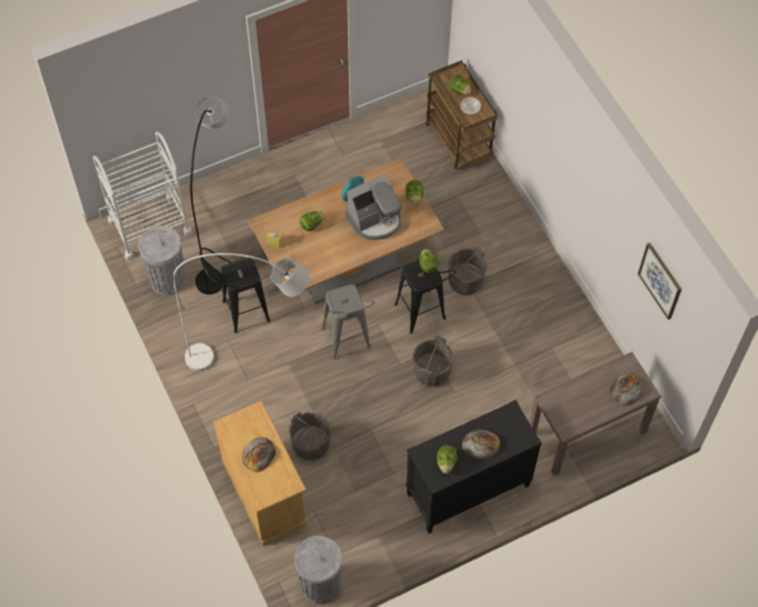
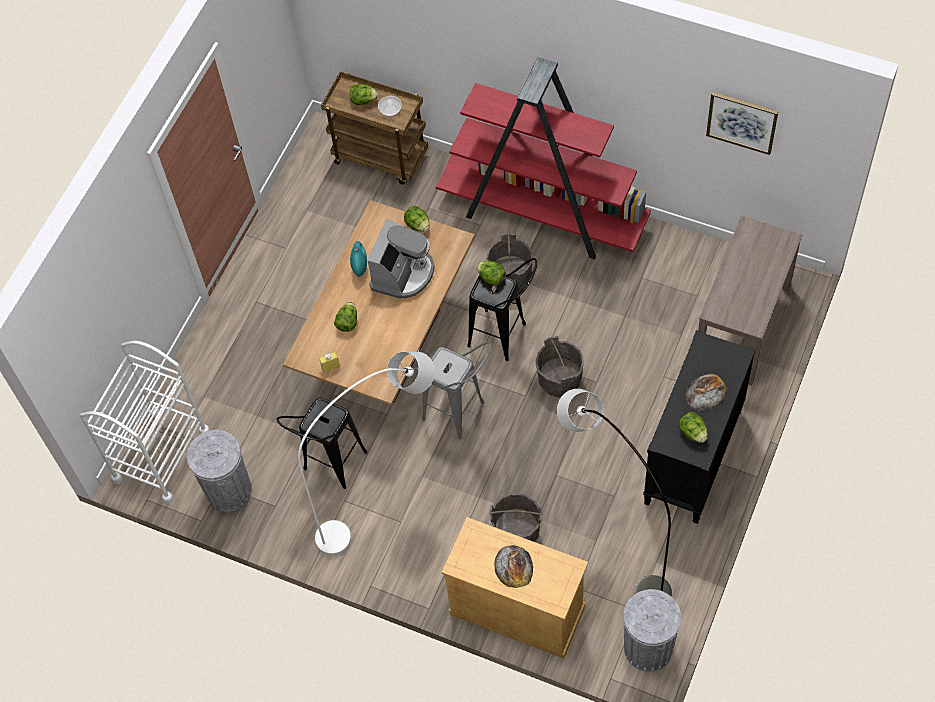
camera: 35 degrees left, 0 degrees up
grey floor lamp [190,96,229,294] -> grey floor lamp moved to [557,389,672,597]
bread [610,373,642,406] -> none
none -> red bookcase [436,57,651,259]

